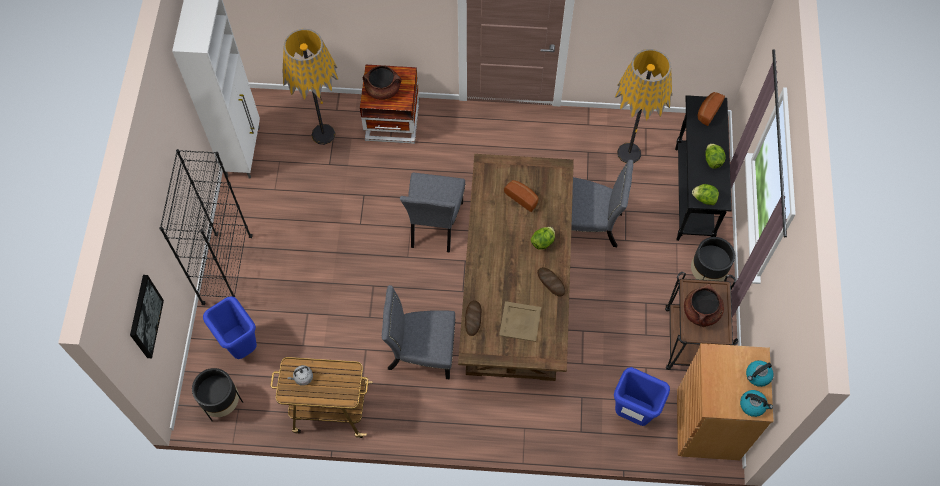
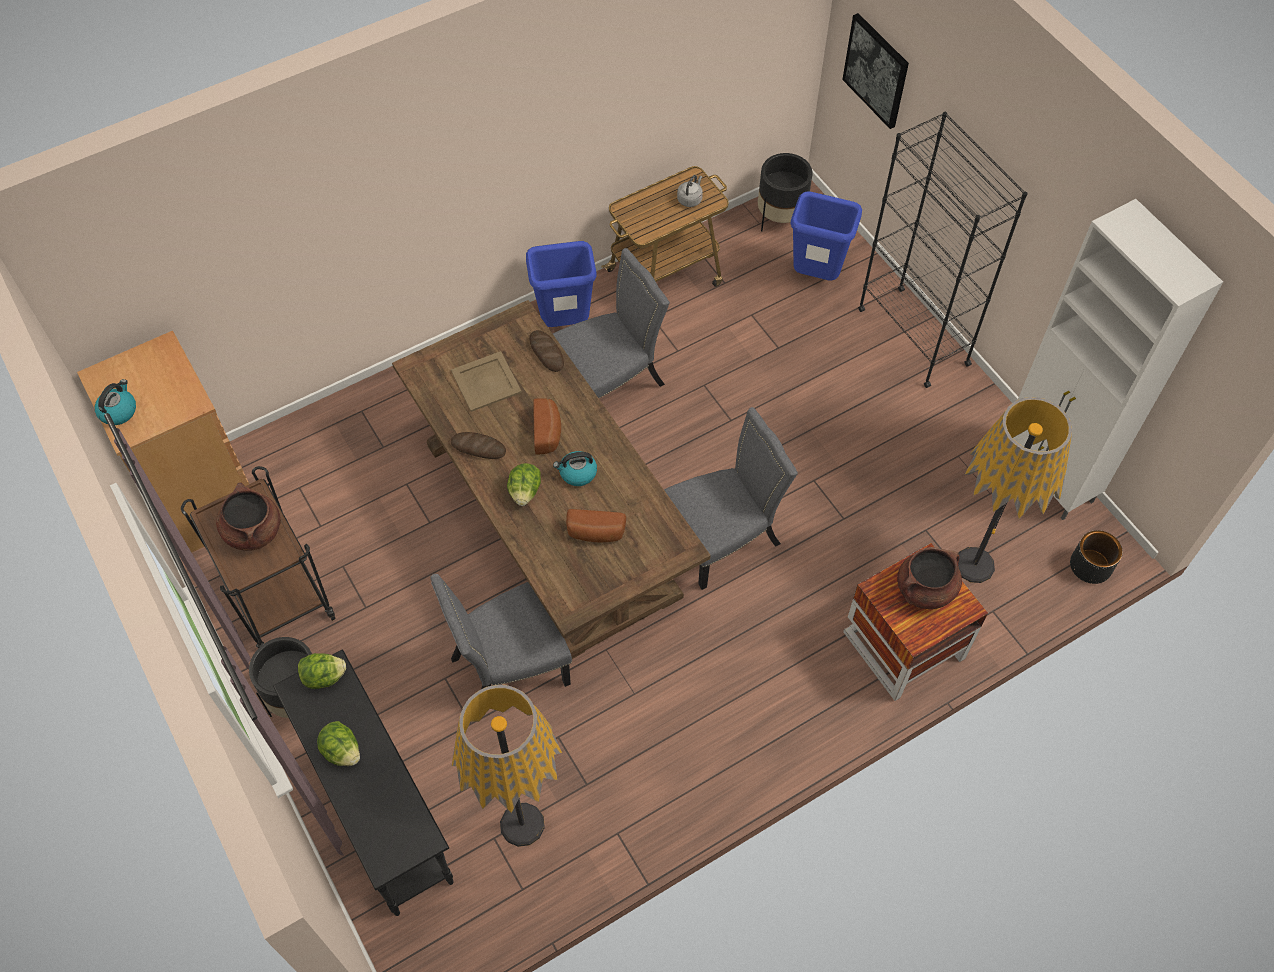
camera: 145 degrees right, 5 degrees down
grey chair [400,172,465,253] -> grey chair turned 90 degrees clockwise [664,407,798,590]
blue trash can [614,367,670,426] -> blue trash can moved to [526,241,596,327]
bread [698,92,725,126] -> bread moved to [533,398,561,455]
kettle [740,390,773,417] -> kettle moved to [553,451,597,486]
none -> black planter [1070,530,1123,584]

